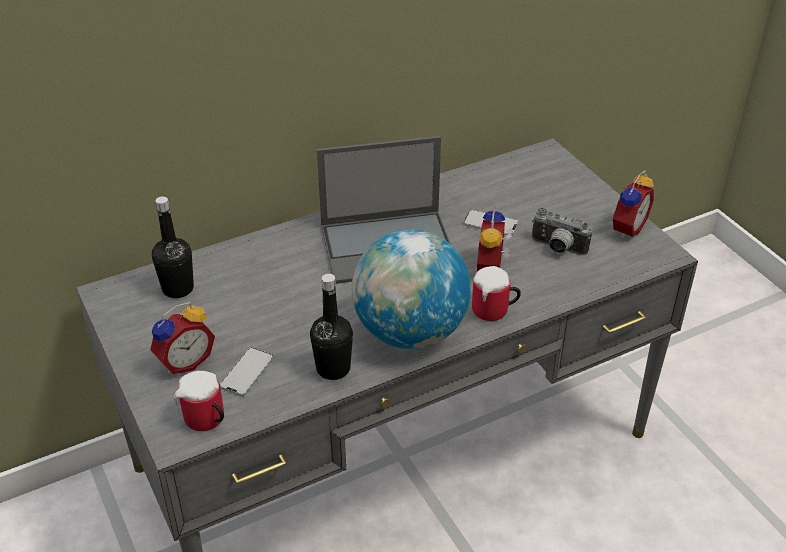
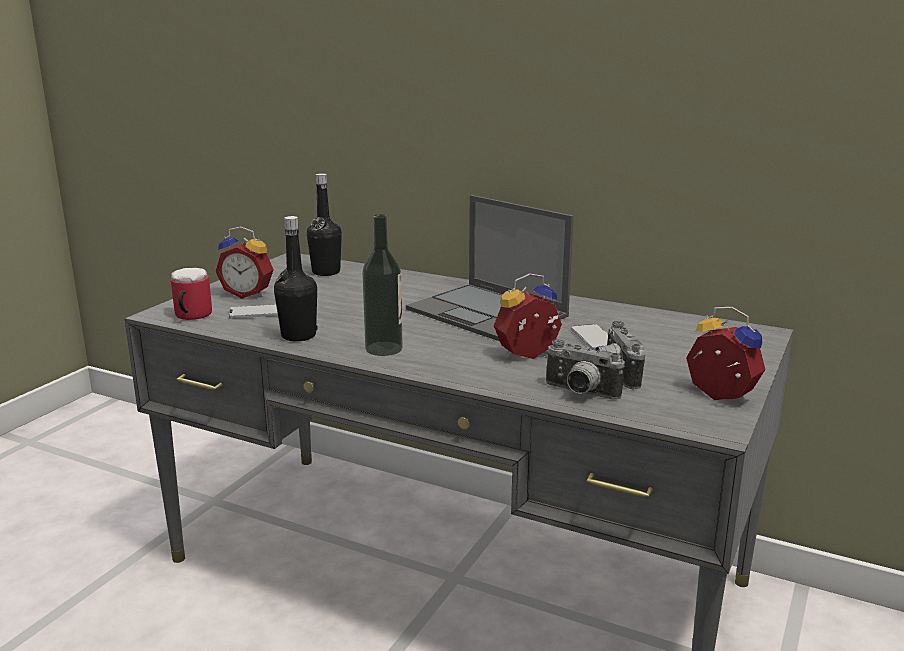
camera: 55 degrees right, 20 degrees down
globe [352,229,471,349] -> bottle [362,214,403,356]
mug [472,266,521,321] -> none
alarm clock [612,170,654,239] -> alarm clock turned 135 degrees counterclockwise [686,307,766,403]
none -> camera [545,339,625,400]

